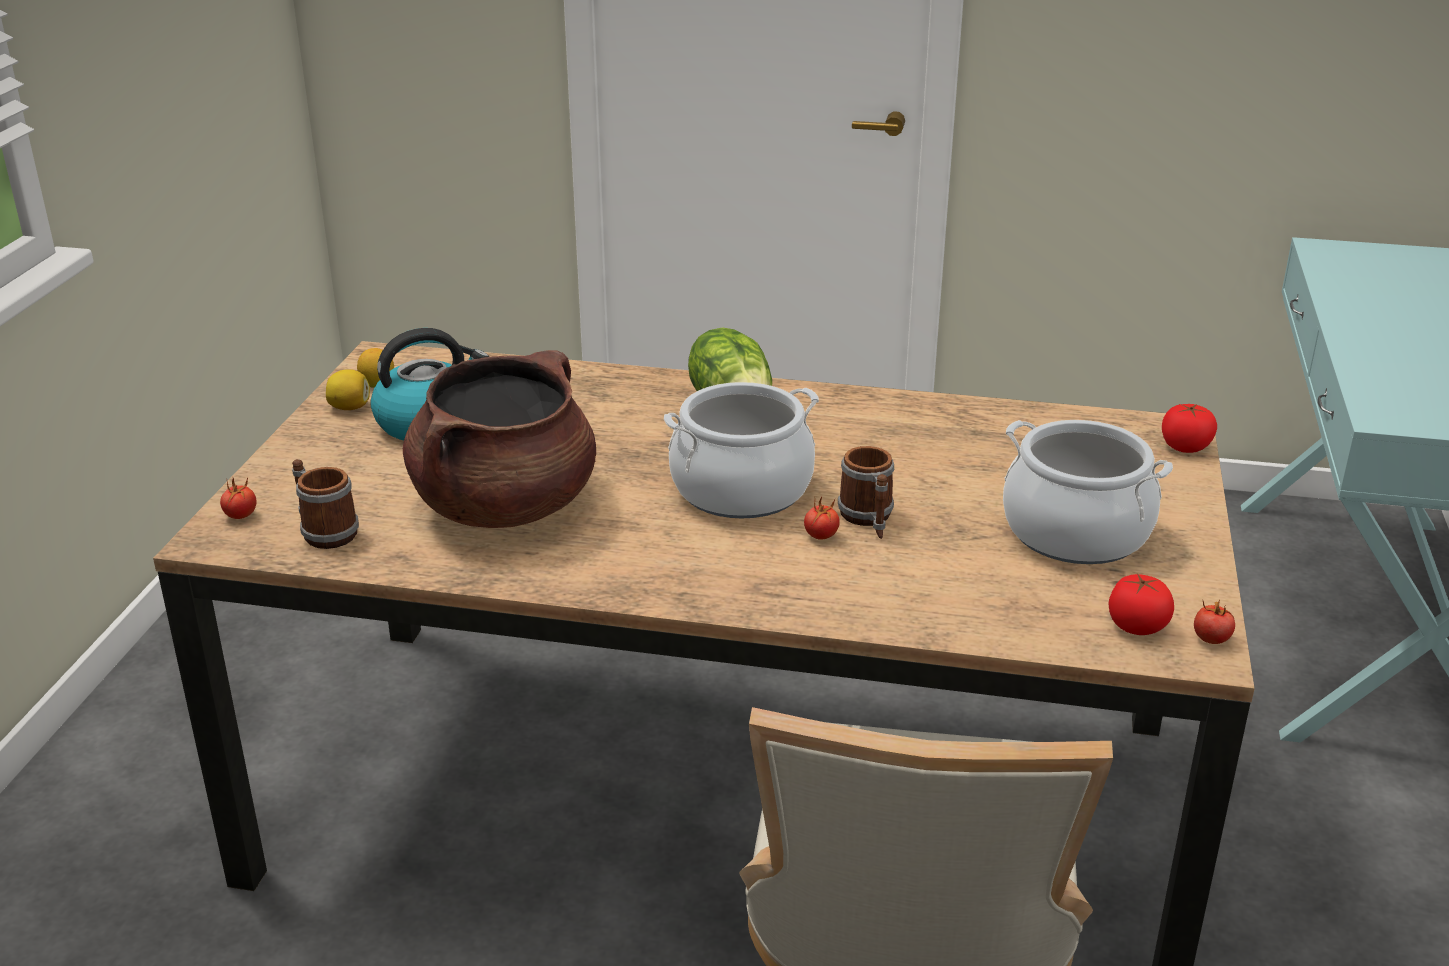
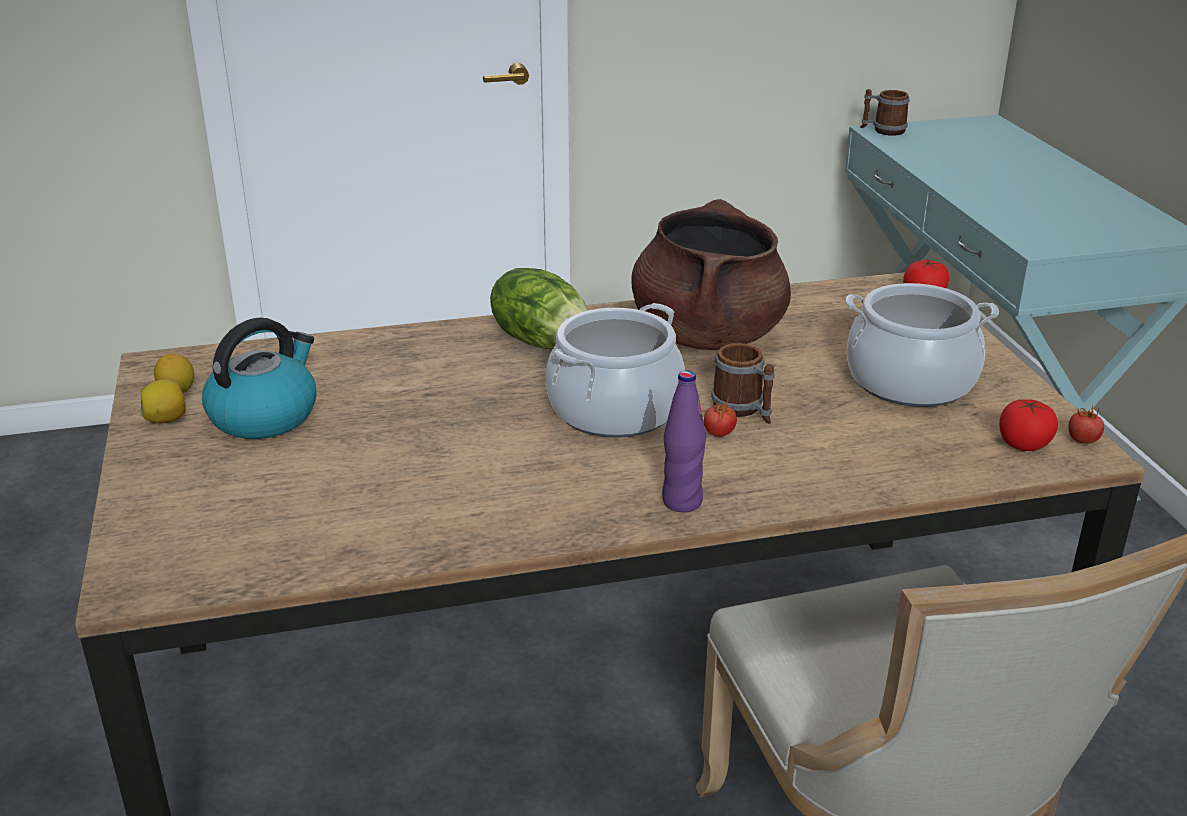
camera: 25 degrees left, 0 degrees up
tomato [220,477,257,519] -> none
mug [292,459,359,549] -> mug moved to [860,89,910,136]
brown cooking pot [403,350,596,528] -> brown cooking pot moved to [631,199,791,350]
none -> purple bottle [662,370,706,513]

